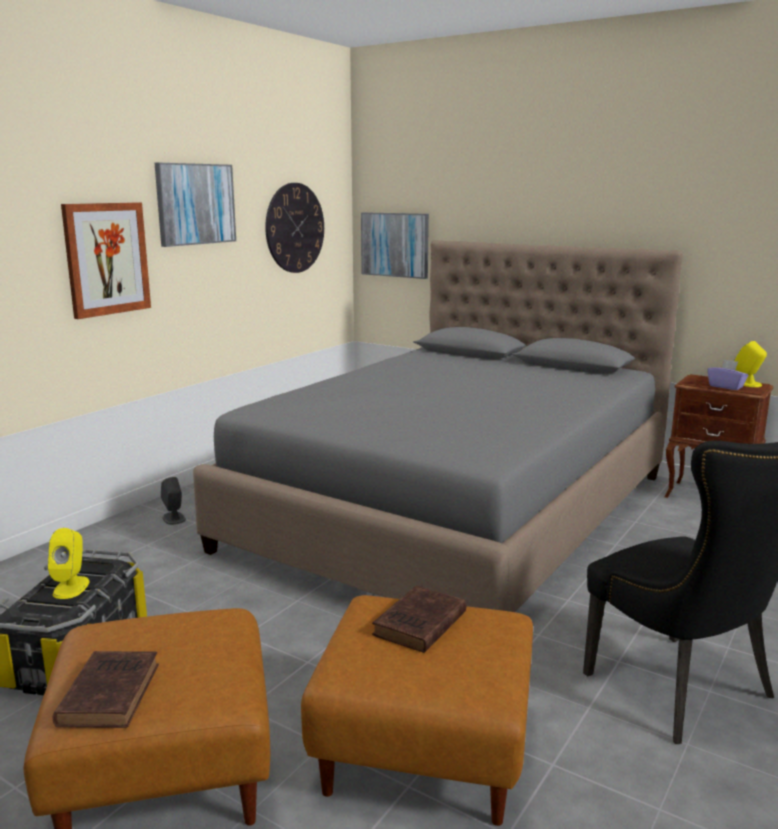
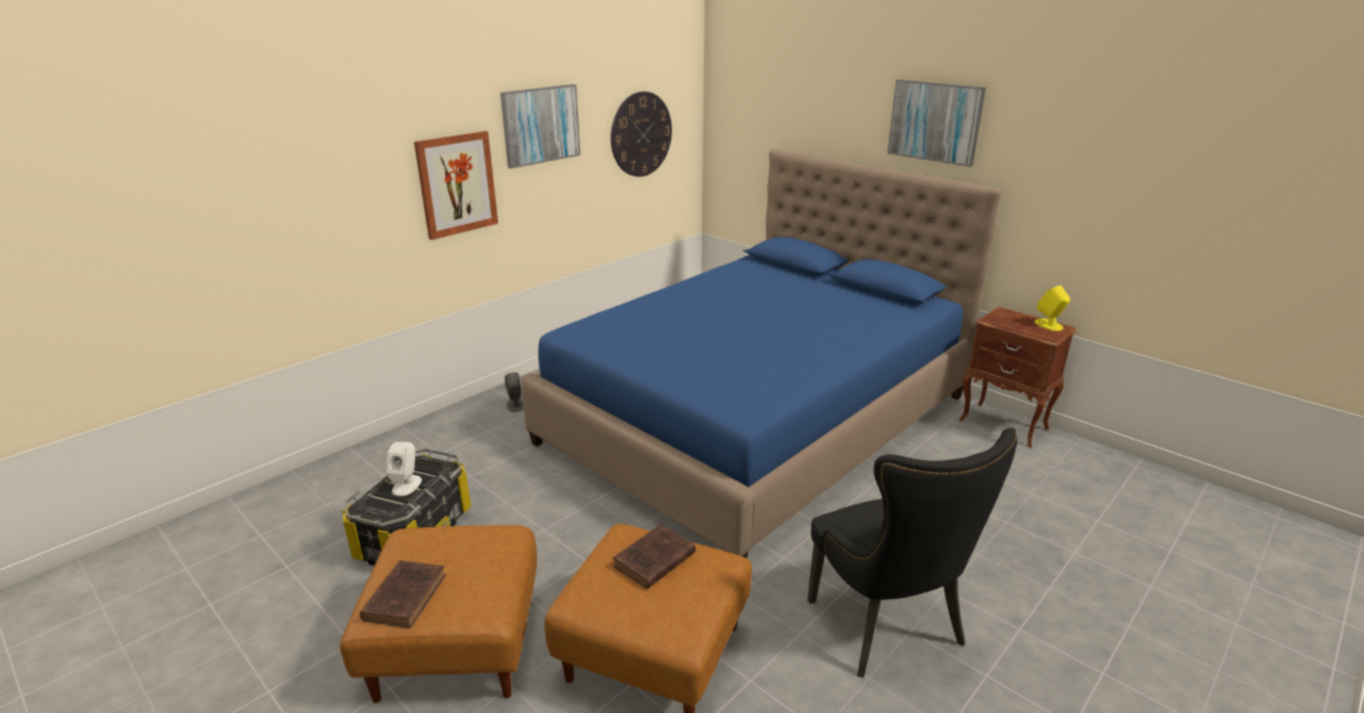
camera: 10 degrees right, 10 degrees up
yellow speaker [48,528,90,599] -> white speaker [387,442,422,496]
grey bed [193,240,683,612] -> blue bed [521,149,1002,559]
picture [361,212,429,279] -> picture moved to [887,80,986,167]
purple tissue box [707,360,748,390] -> none

